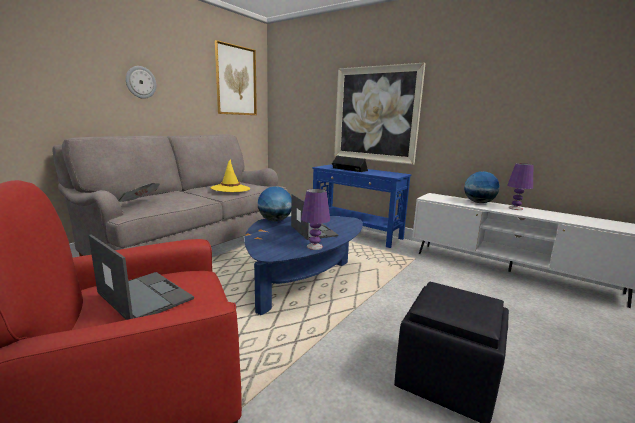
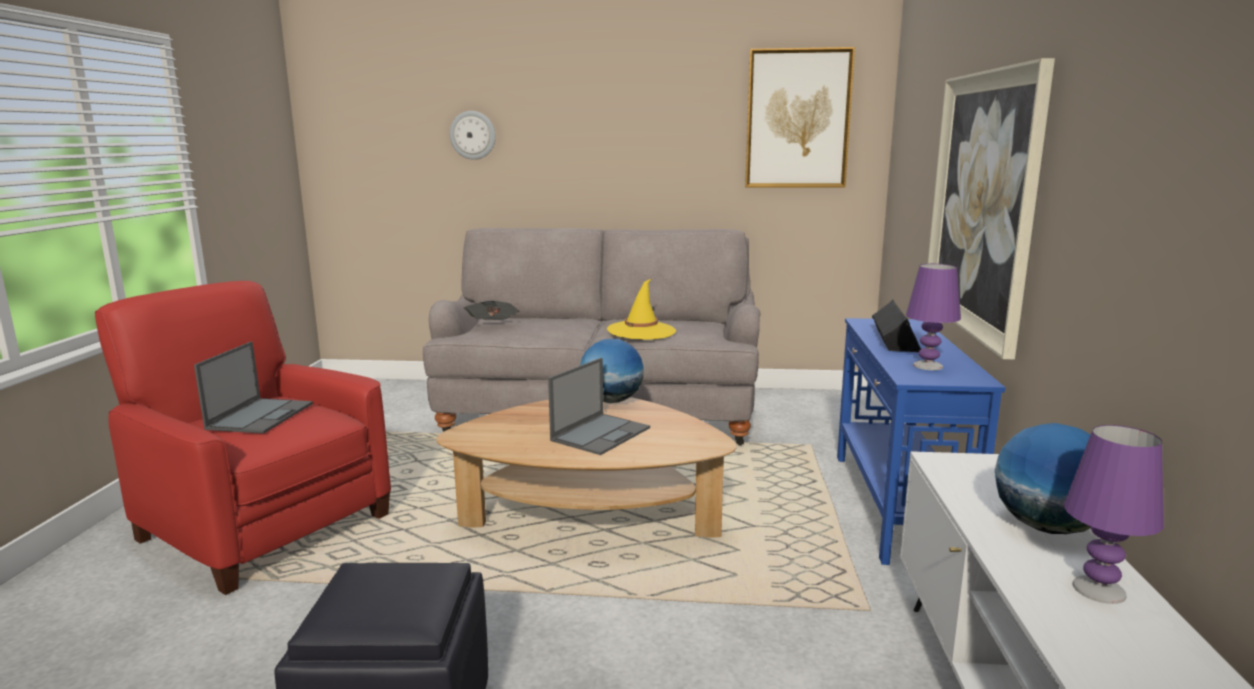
camera: 60 degrees right, 0 degrees up
wall clock [126,66,156,99] -> wall clock moved to [450,111,496,160]
blue coffee table [244,216,363,315] -> brown coffee table [437,397,737,538]
purple table lamp [301,189,330,250] -> purple table lamp moved to [906,264,961,370]

